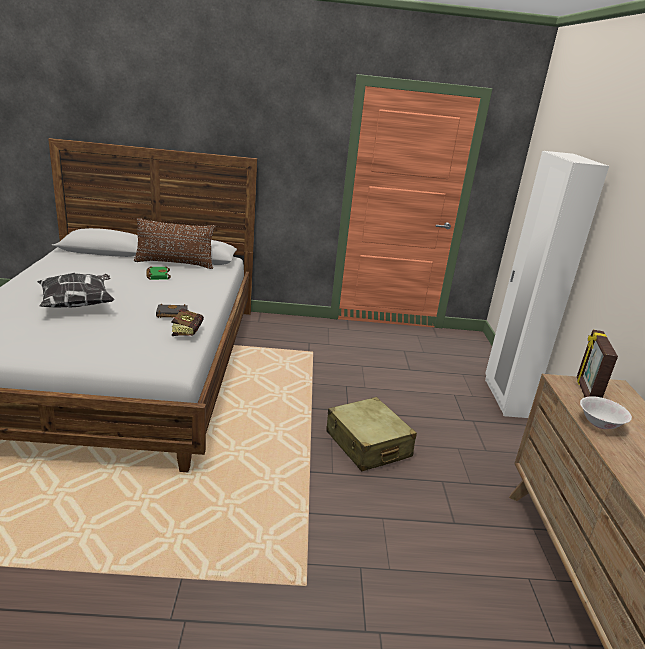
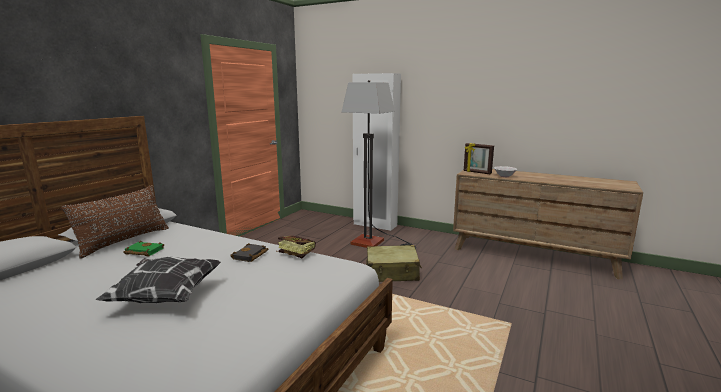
camera: 60 degrees left, 10 degrees down
none -> floor lamp [342,80,416,249]

